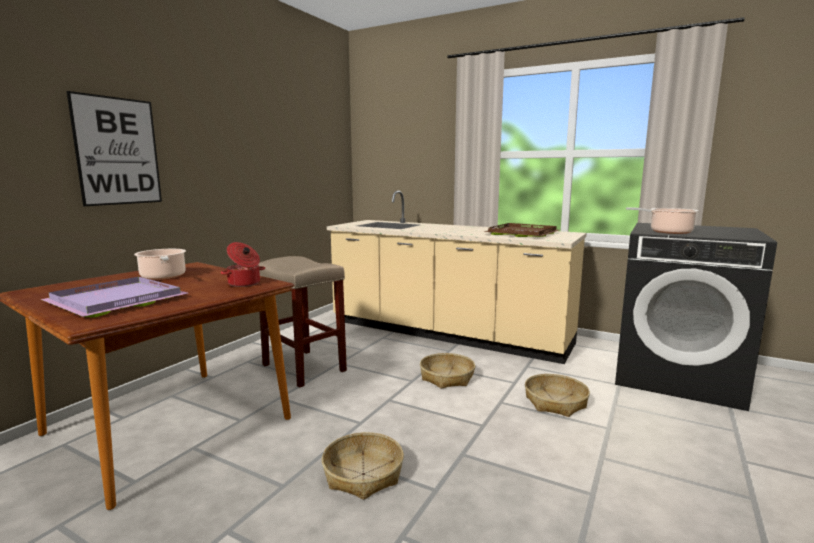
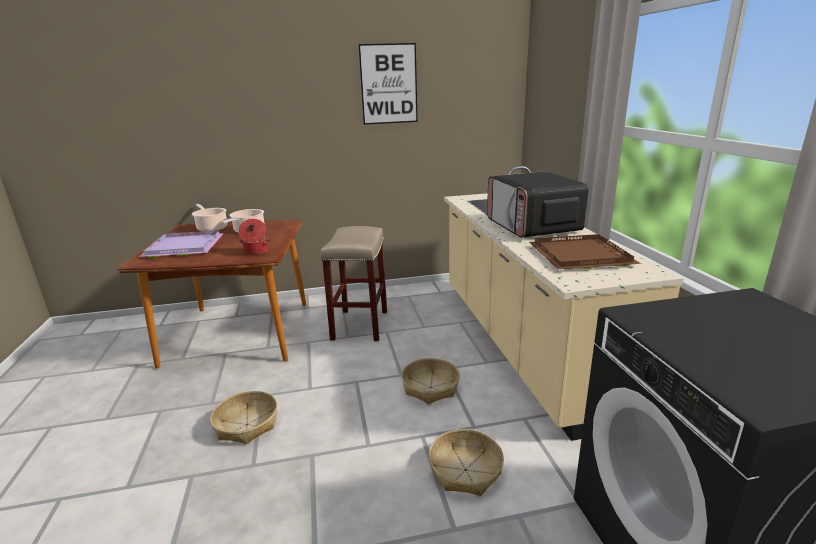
camera: 50 degrees right, 10 degrees up
picture [67,91,162,206] -> picture moved to [359,43,418,125]
cooking pot [626,207,698,234] -> cooking pot moved to [192,204,227,231]
none -> microwave [487,171,588,238]

